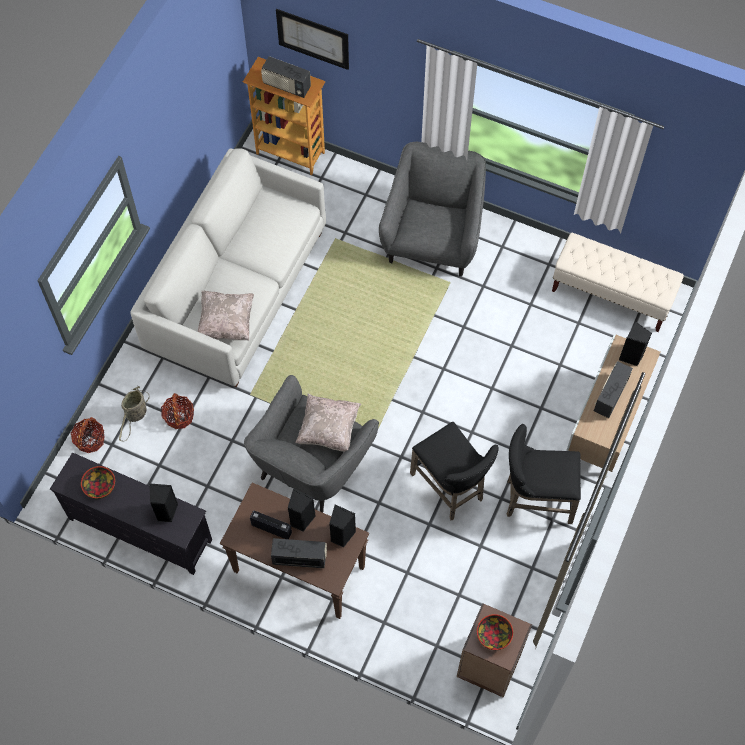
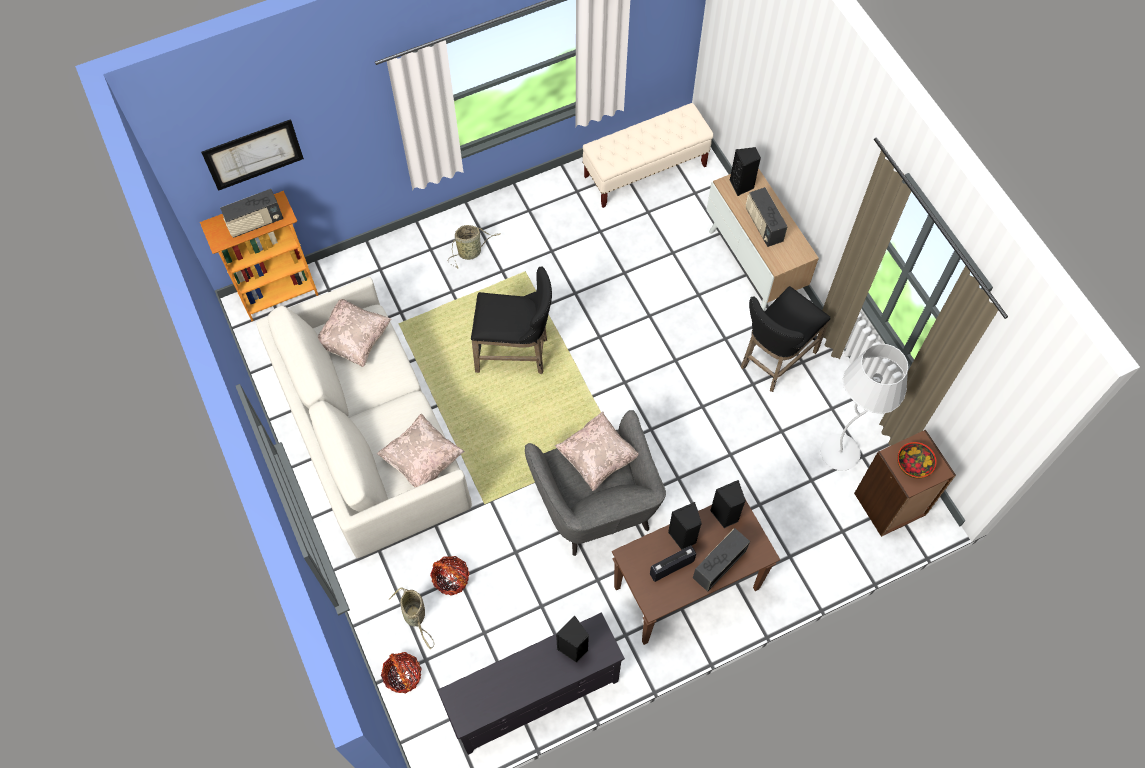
camera: 50 degrees left, 0 degrees up
bowl [81,466,115,499] -> none
grey armchair [379,142,486,277] -> basket [448,225,500,269]
black stool [410,422,499,520] -> black stool moved to [471,266,552,374]
none -> beige pillow [318,299,392,367]
none -> white floor lamp [820,344,908,471]

